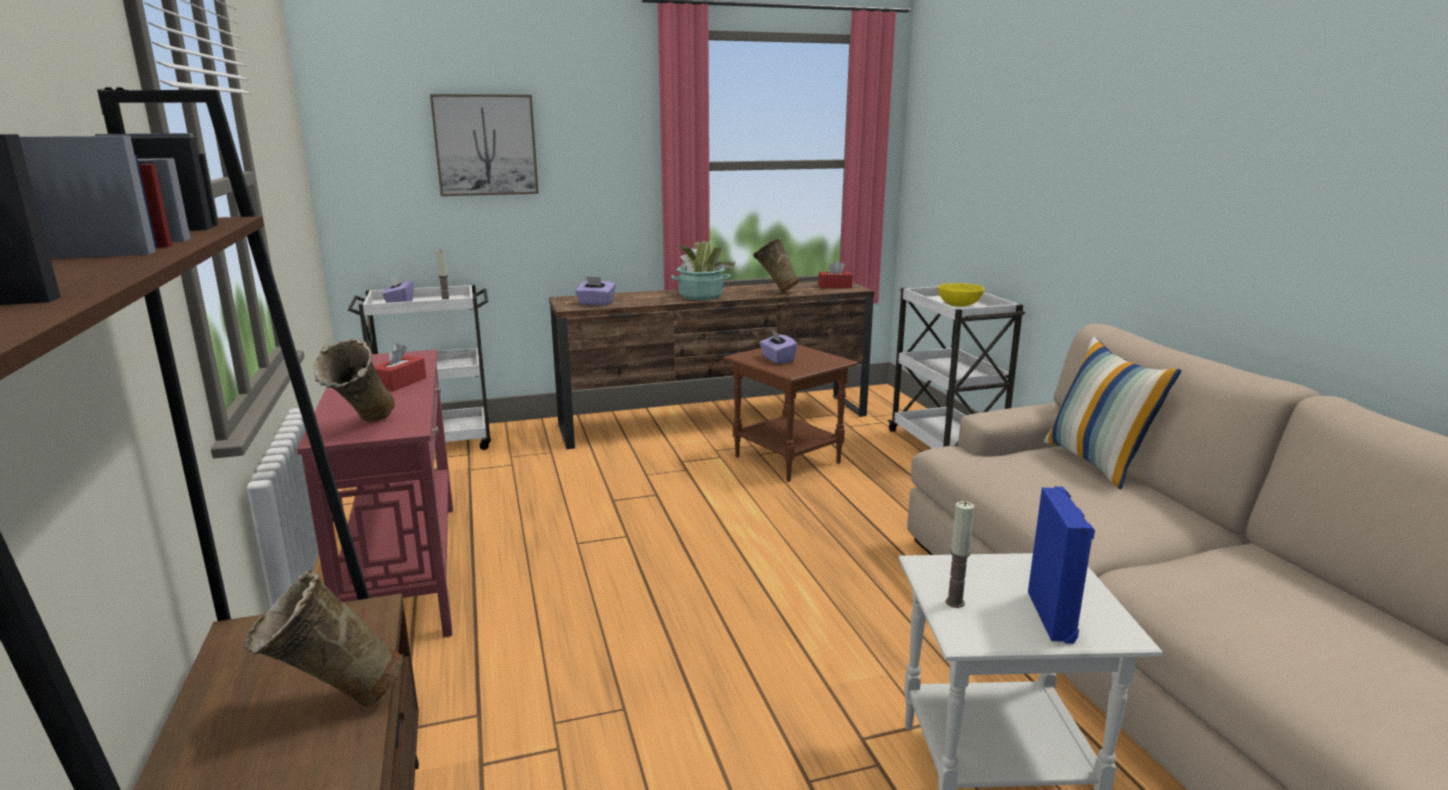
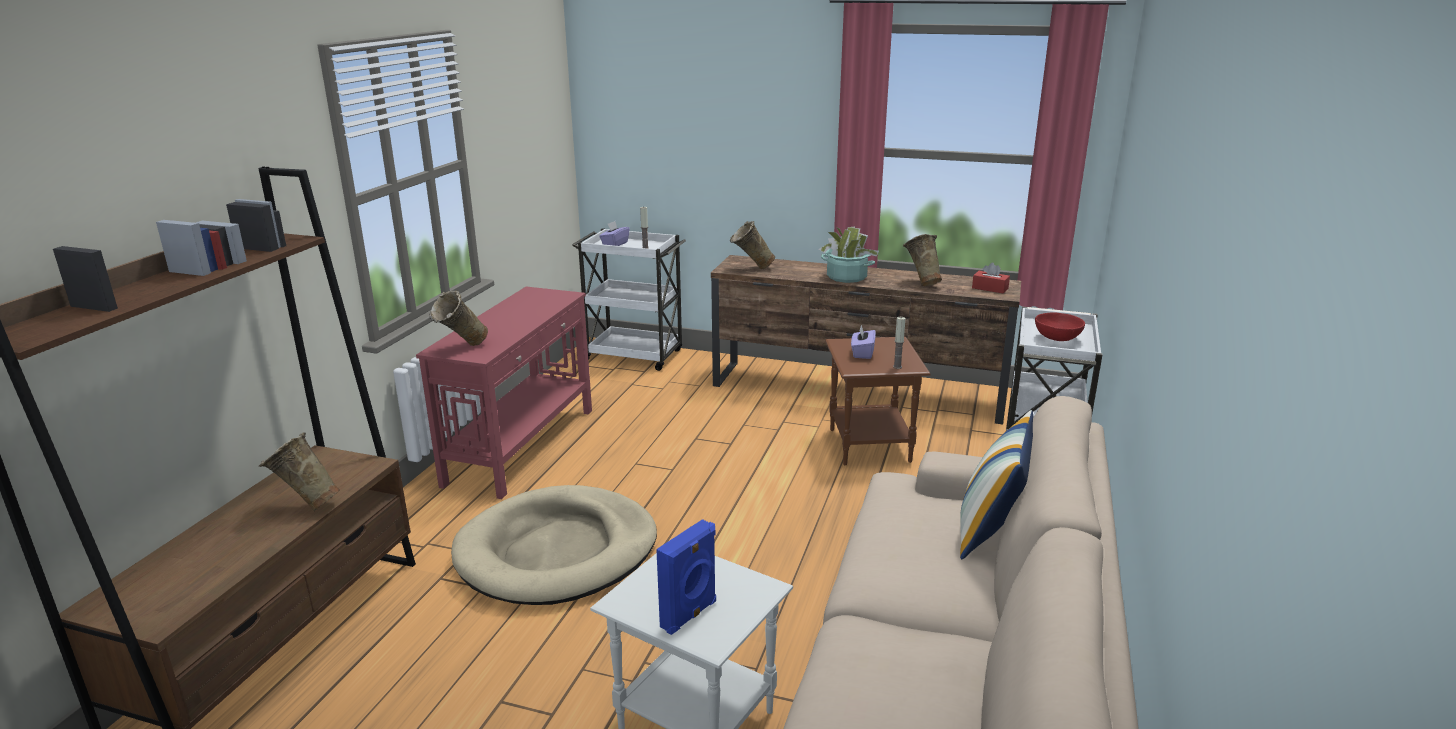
camera: 35 degrees right, 5 degrees up
red tissue box [374,343,426,392] -> none
picture [430,94,539,196] -> none
purple tissue box [575,276,616,306] -> beige vase [730,221,775,269]
yellow bowl [938,283,984,307] -> red bowl [1035,312,1085,341]
candle [945,501,974,608] -> candle moved to [893,316,905,369]
none -> beige dog bed [451,485,657,605]

